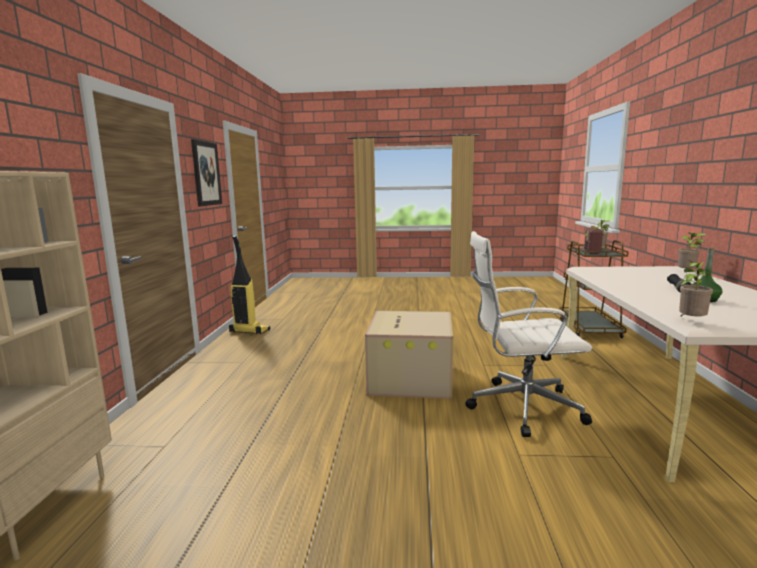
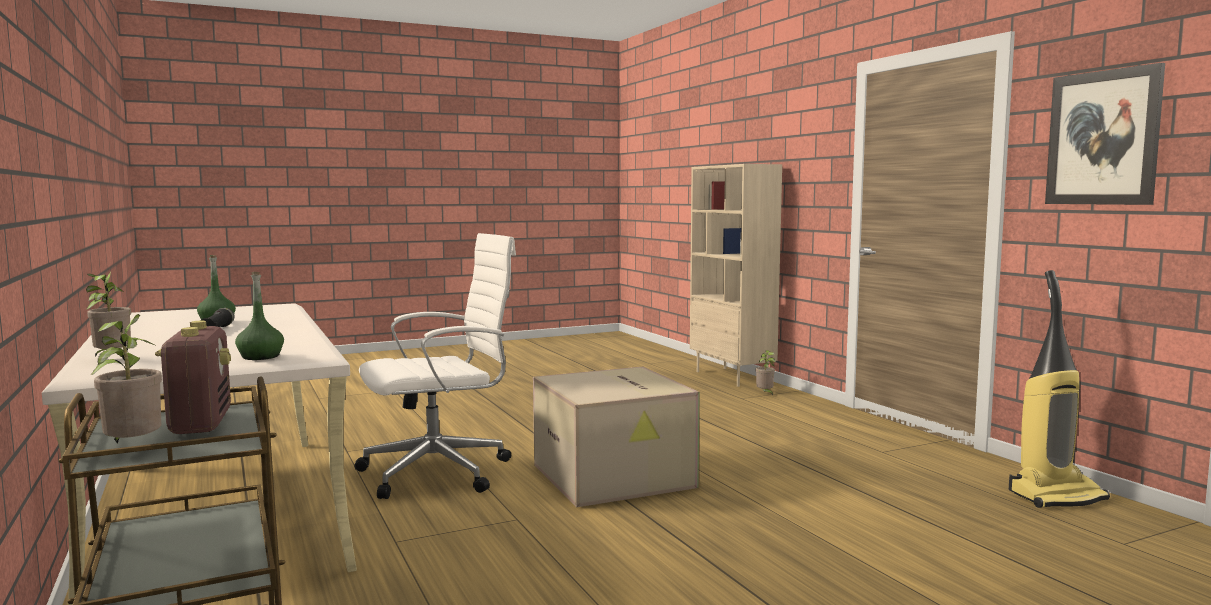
camera: 150 degrees right, 5 degrees down
potted plant [679,260,713,317] -> potted plant moved to [756,350,775,395]
none -> green bottle [235,272,284,360]

